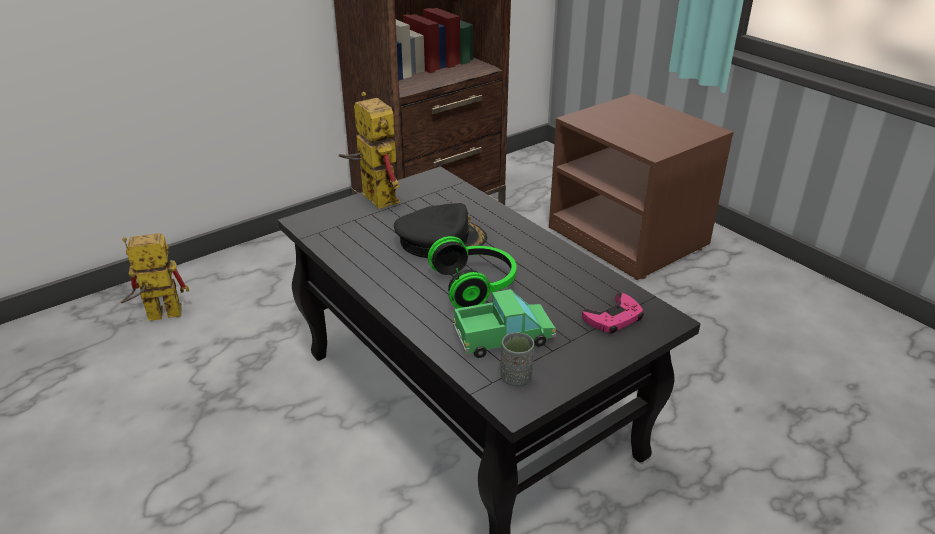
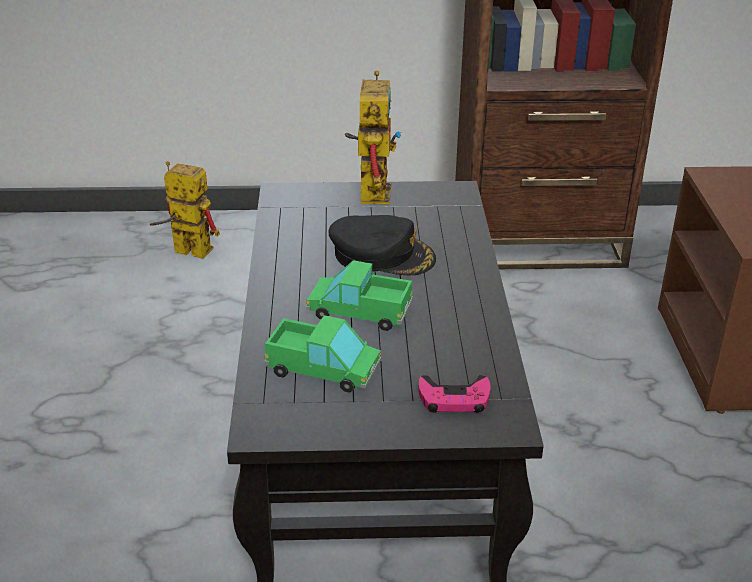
camera: 35 degrees right, 0 degrees up
headphones [428,236,517,308] -> toy truck [306,260,413,331]
grey cup [500,332,534,386] -> none

